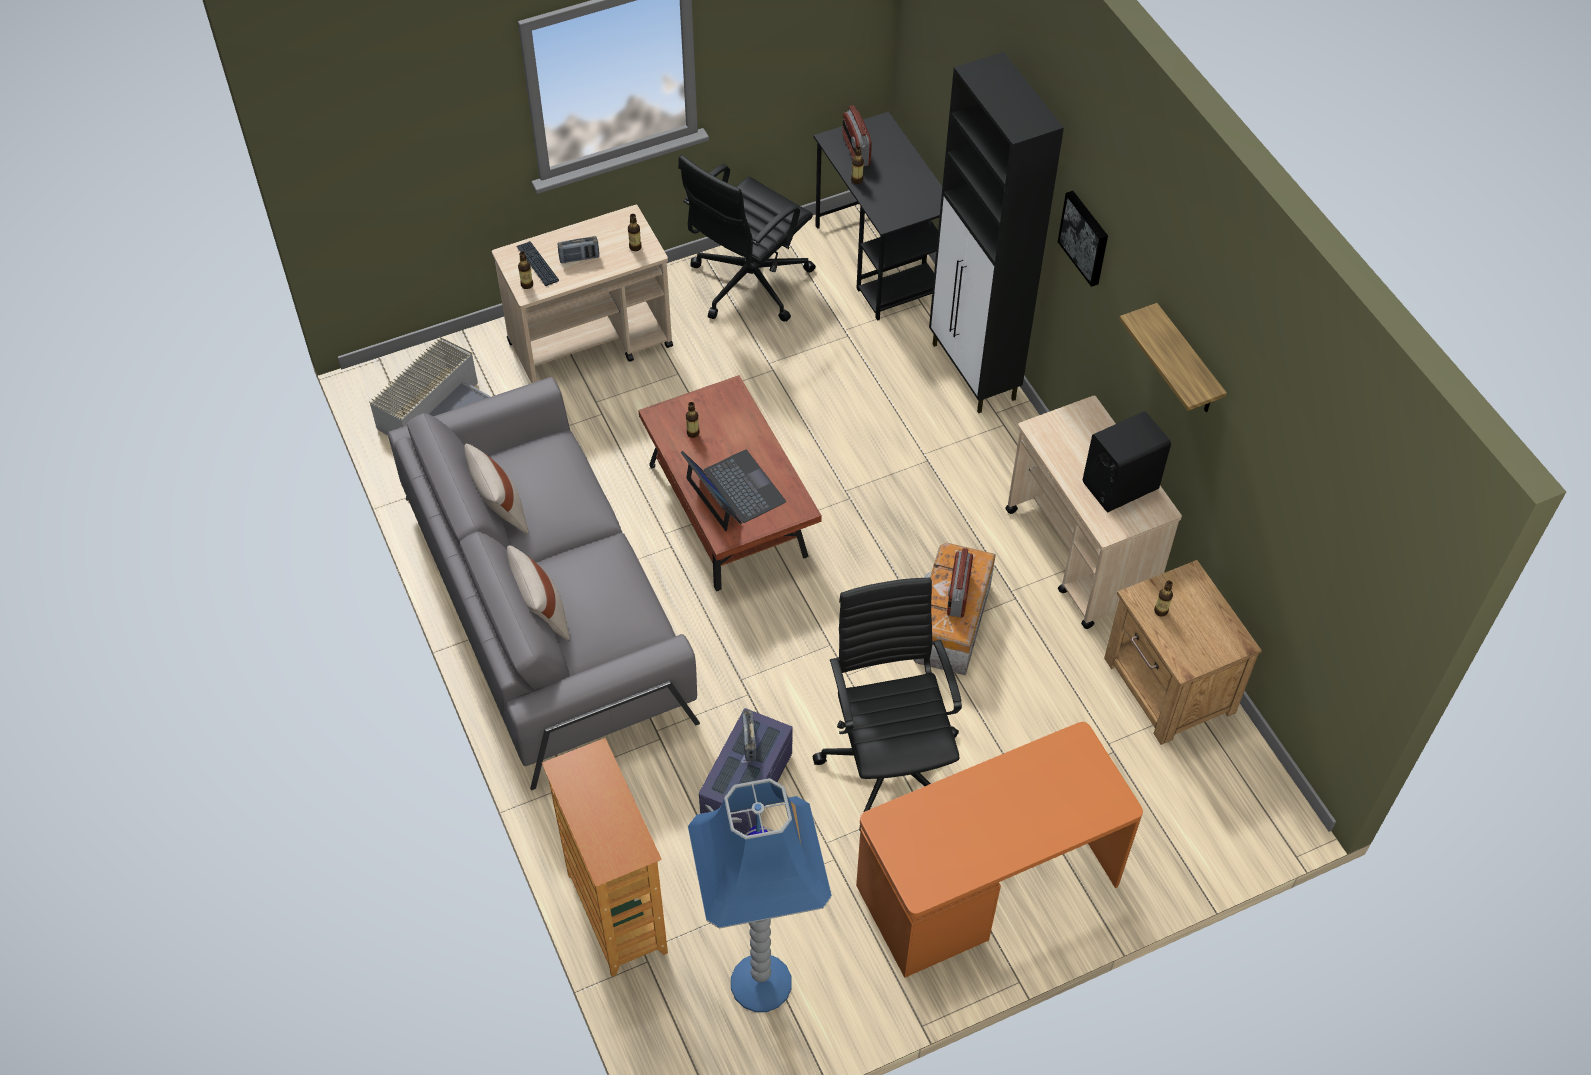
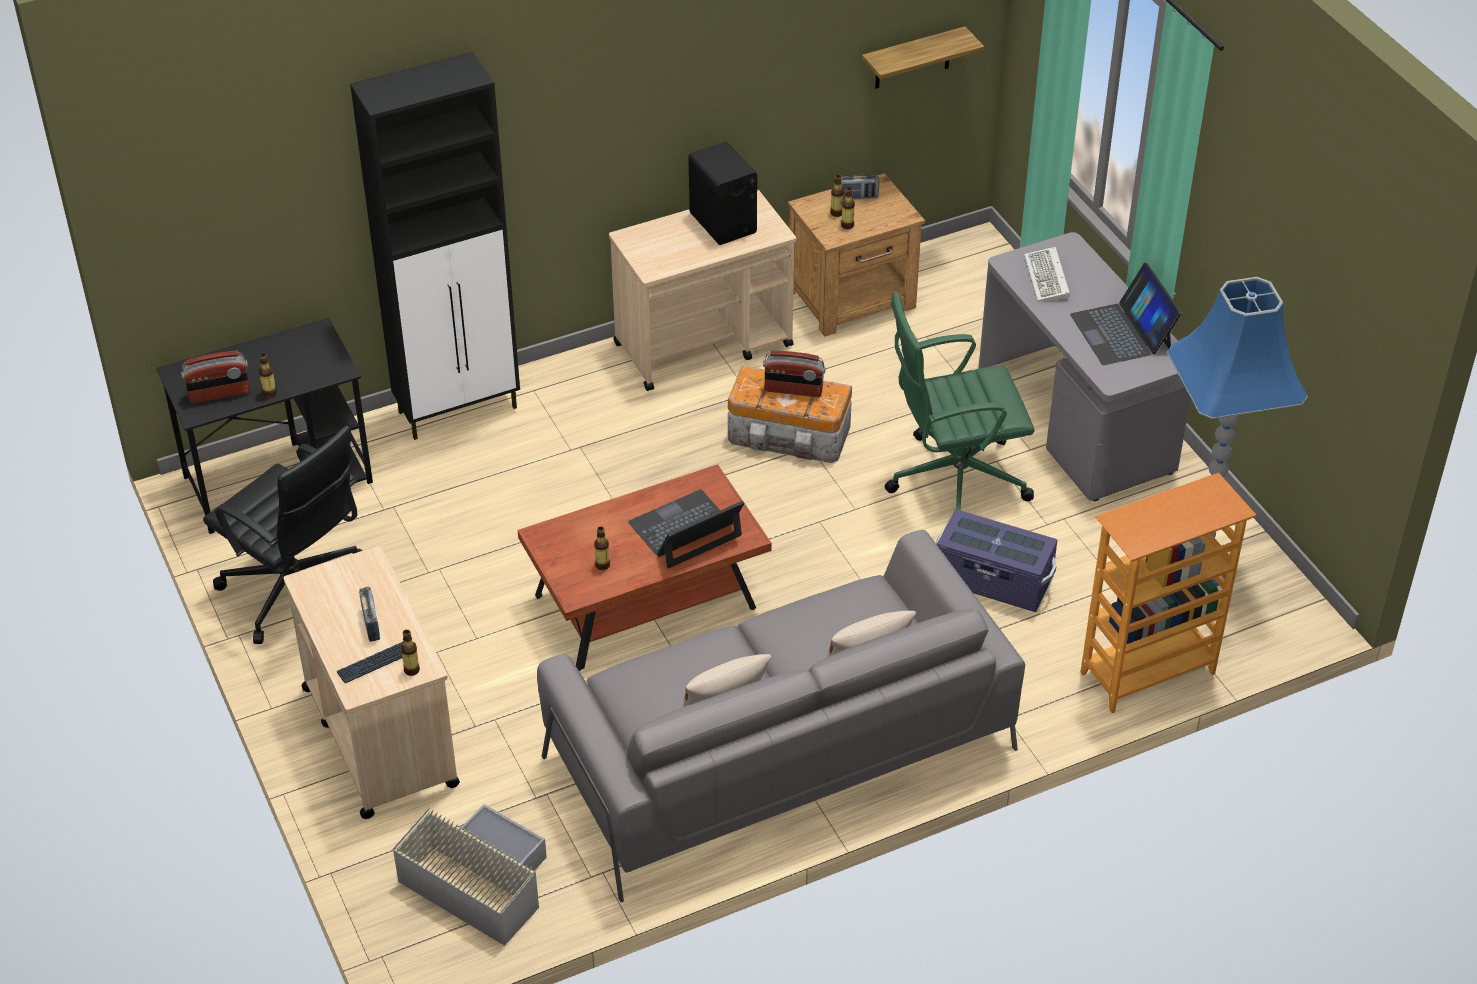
camera: 90 degrees left, 10 degrees down
bottle [628,214,642,251] -> bottle moved to [830,175,844,217]
radio [742,710,756,761] -> radio moved to [841,175,879,200]
black office chair [812,578,962,830] -> green office chair [885,291,1035,510]
orange desk [856,722,1143,978] -> grey desk [979,232,1191,501]
picture [1058,191,1108,287] -> none
shelf [1119,303,1227,412] -> shelf moved to [862,26,984,89]
none -> keyboard [1024,247,1070,302]
none -> laptop [1070,263,1182,365]

